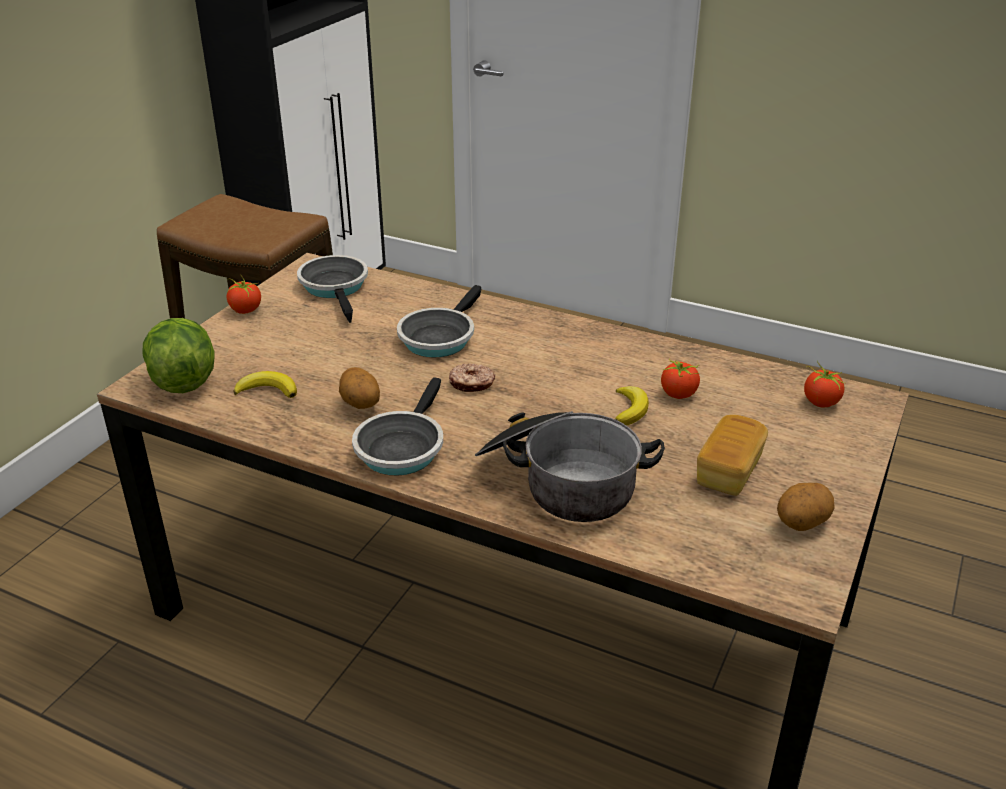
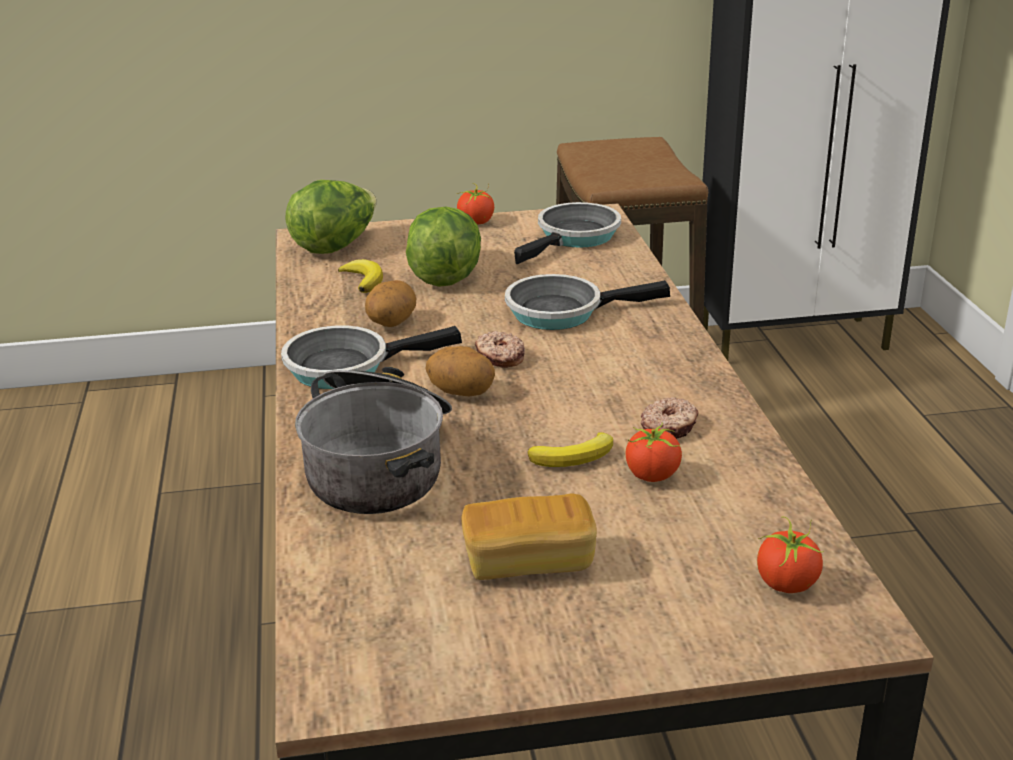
camera: 55 degrees right, 5 degrees down
potato [777,483,835,531] -> potato moved to [425,346,495,397]
none -> lettuce [406,207,481,287]
none -> donut [641,397,699,439]

